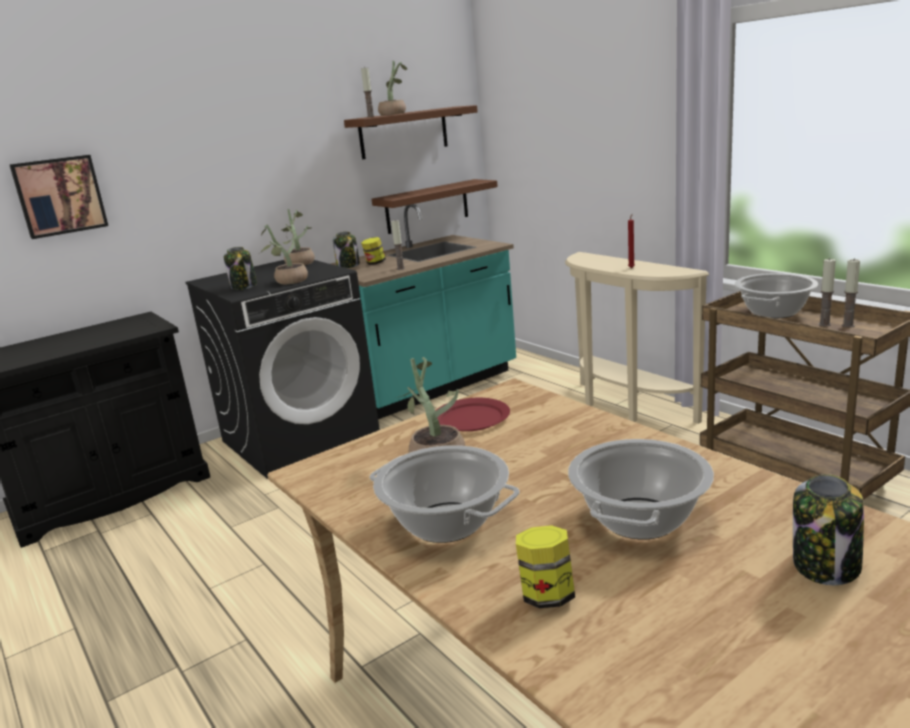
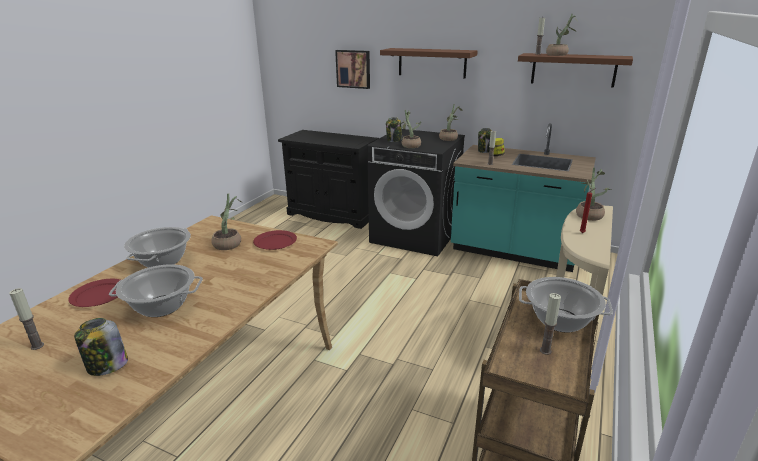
camera: 60 degrees right, 5 degrees up
brown shelf [372,179,498,234] -> brown shelf moved to [380,48,478,79]
jar [516,525,575,608] -> red plate [68,279,120,307]
candle [842,258,860,328] -> candle moved to [9,288,44,350]
none -> potted plant [576,167,611,221]

